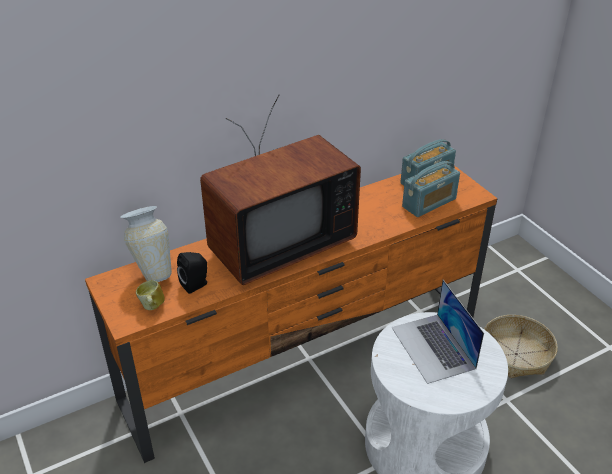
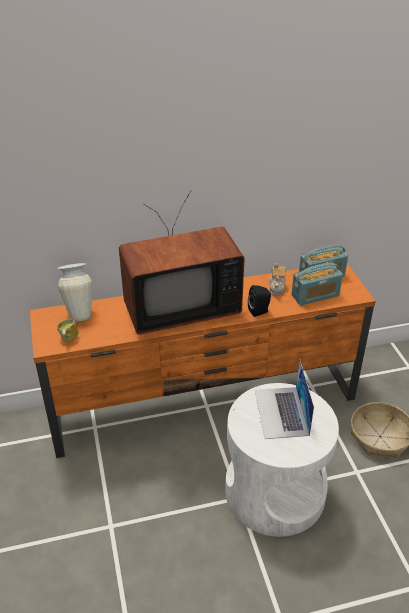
camera: 15 degrees right, 0 degrees up
black speaker [177,252,207,294] -> black speaker moved to [248,285,271,317]
none -> teapot [269,263,287,296]

